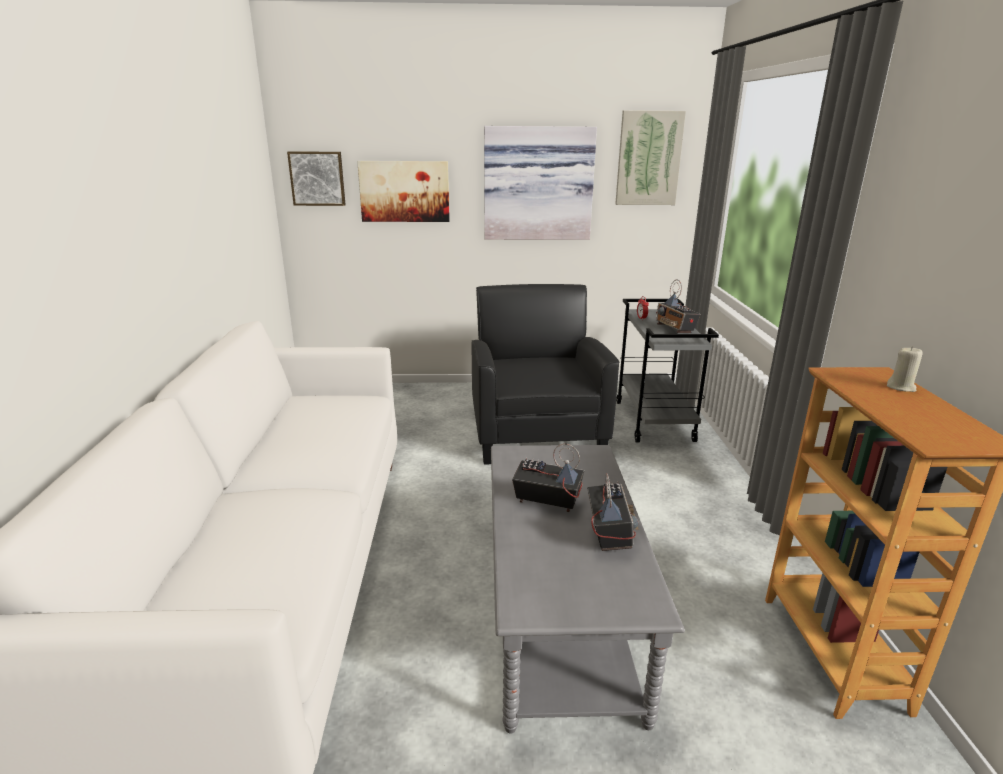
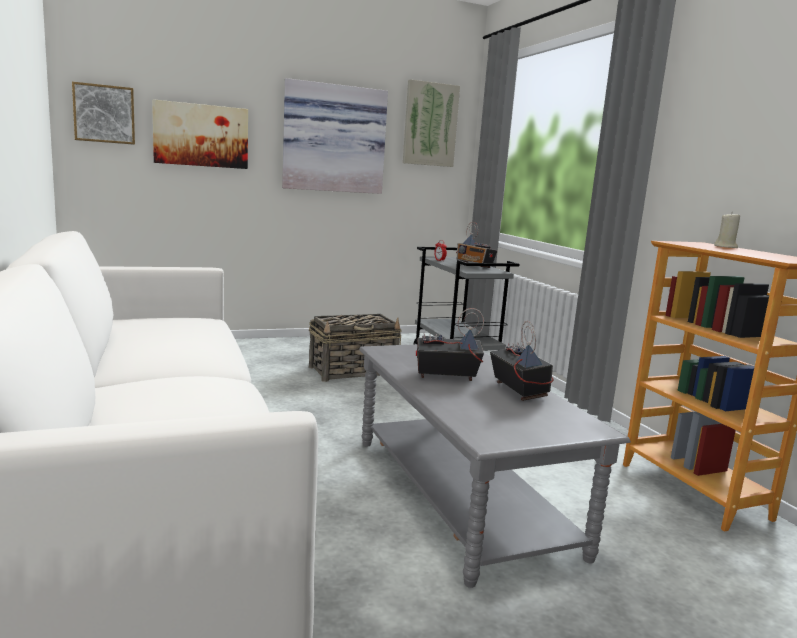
camera: 20 degrees left, 10 degrees down
black armchair [471,284,619,465] -> basket [309,314,402,382]

